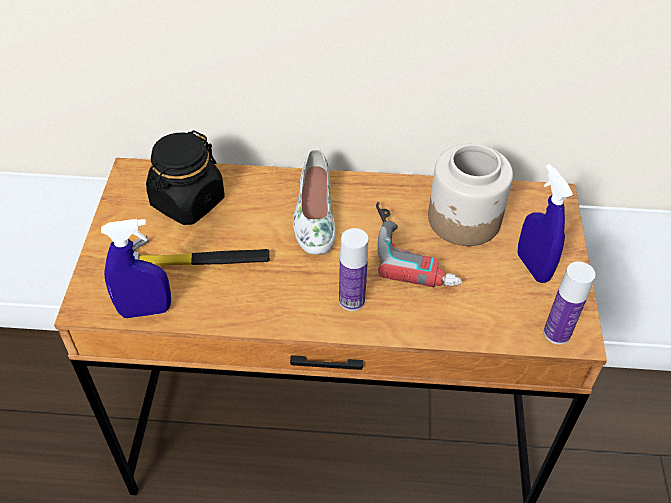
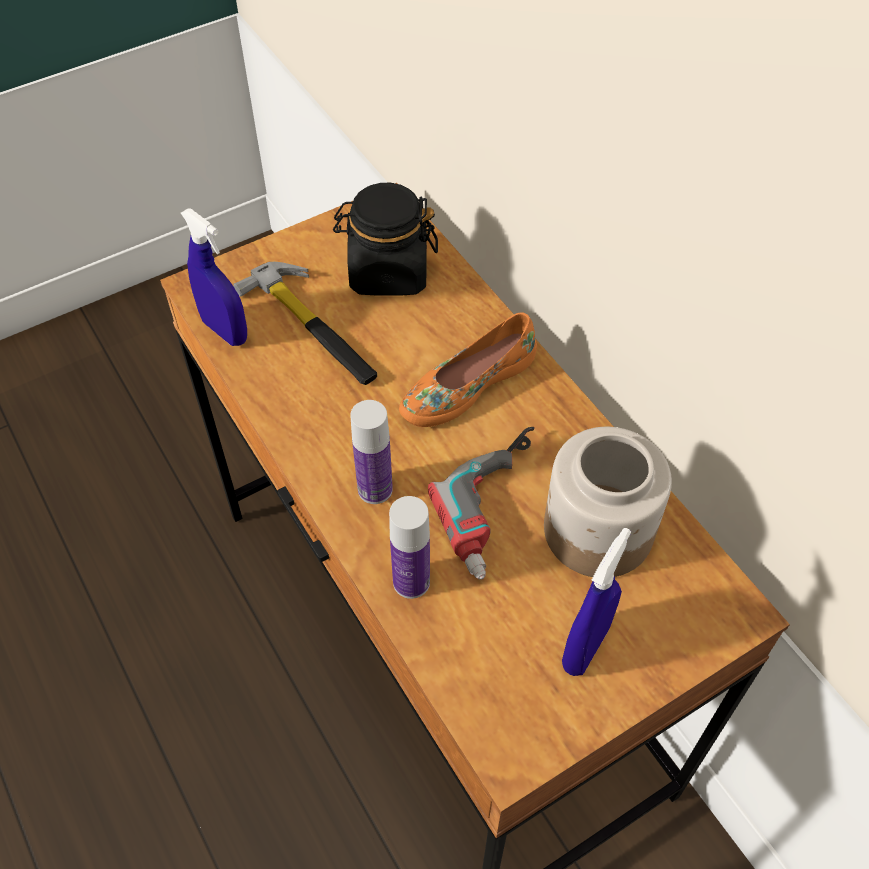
camera: 55 degrees right, 5 degrees up
white shoe [293,148,336,255] -> orange shoe [399,312,537,427]
bottle [544,261,595,344] -> bottle moved to [389,496,430,599]

